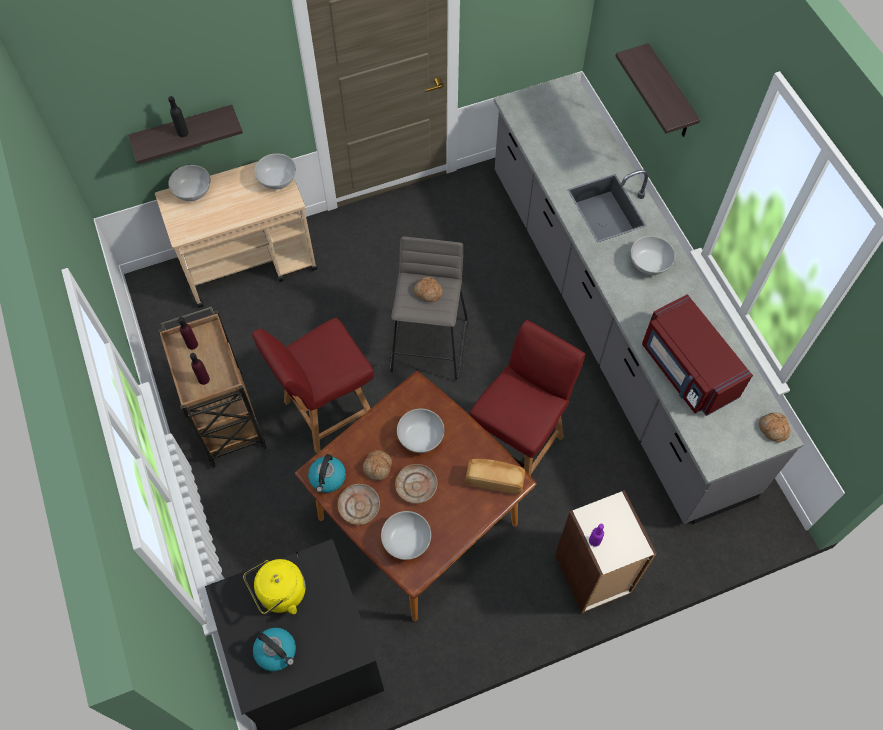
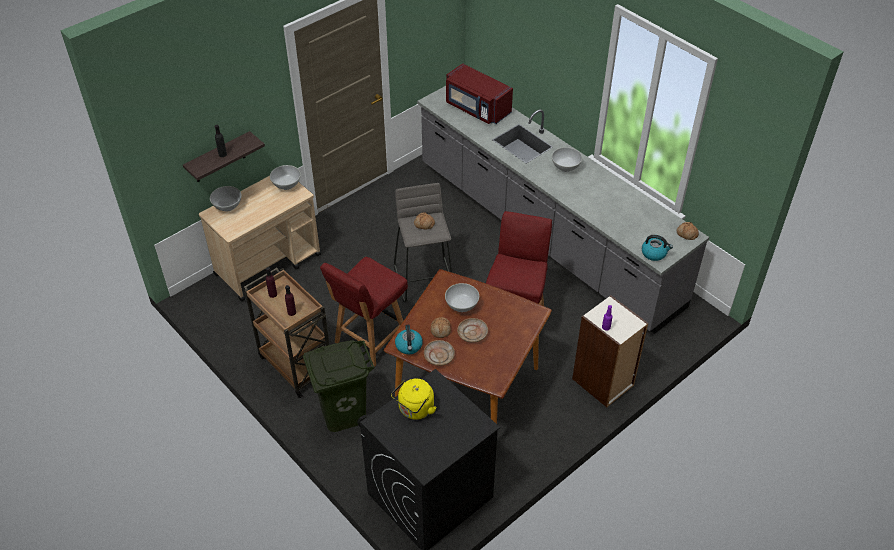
camera: 20 degrees left, 15 degrees down
kettle [253,628,296,671] -> kettle moved to [642,235,673,261]
white bowl [381,511,431,560] -> none
bread [465,459,525,494] -> none
shelf [615,43,700,137] -> none
red microwave [642,294,753,416] -> red microwave moved to [446,63,513,124]
none -> green trash can [303,340,375,432]

